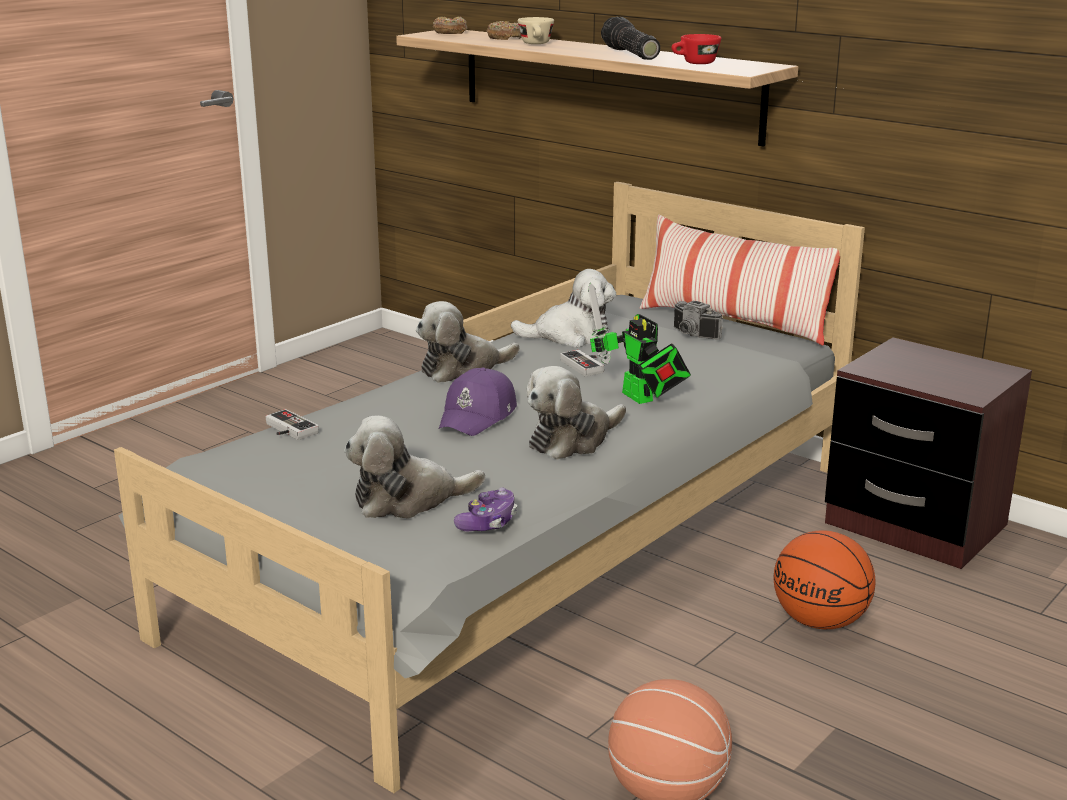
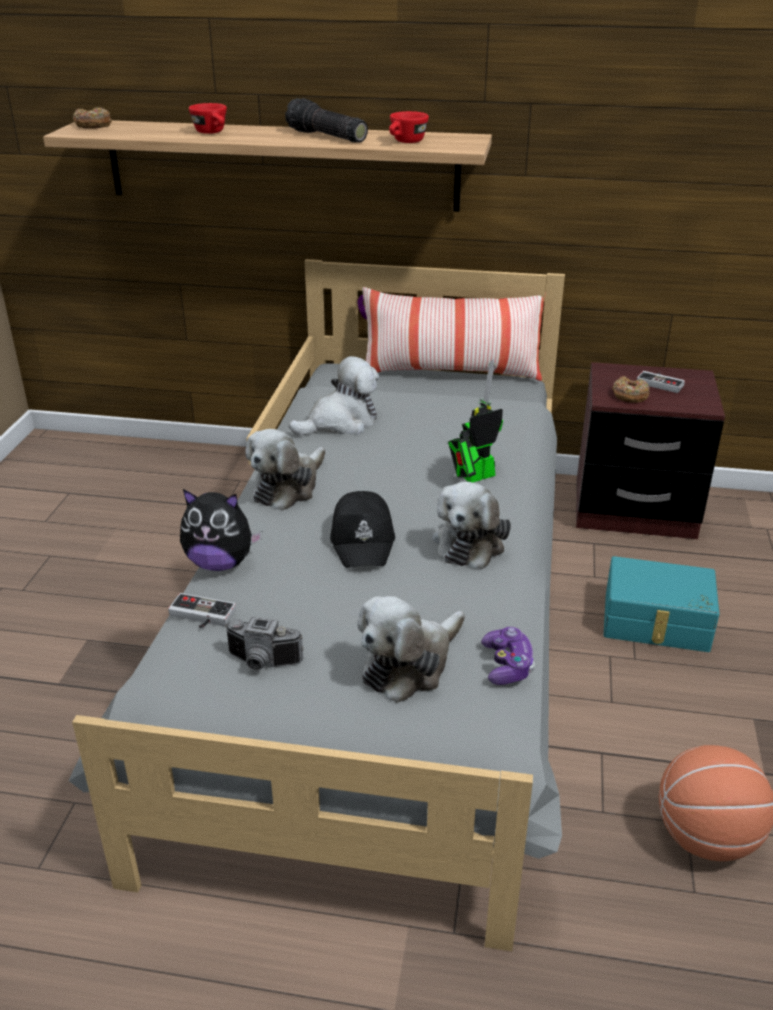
camera: 30 degrees left, 10 degrees up
purple cap [439,368,517,436] -> black cap [330,491,395,568]
donut [486,21,522,40] -> donut moved to [612,376,650,403]
beige cup [518,17,554,44] -> red cup [189,103,227,134]
game controller [560,350,604,377] -> game controller moved to [637,371,685,393]
toy robot [588,283,691,404] -> toy robot turned 120 degrees clockwise [448,359,503,482]
camera [674,301,723,340] -> camera moved to [225,617,303,671]
basketball [773,530,876,629] -> turquoise storage box [603,556,719,652]
none -> plush toy [180,489,262,571]

